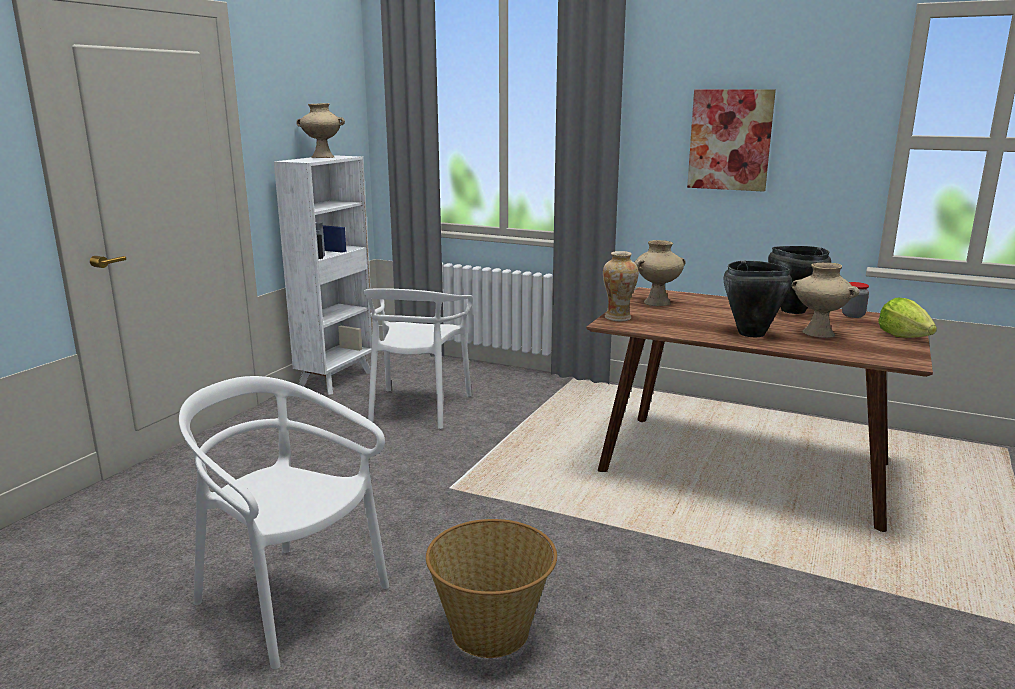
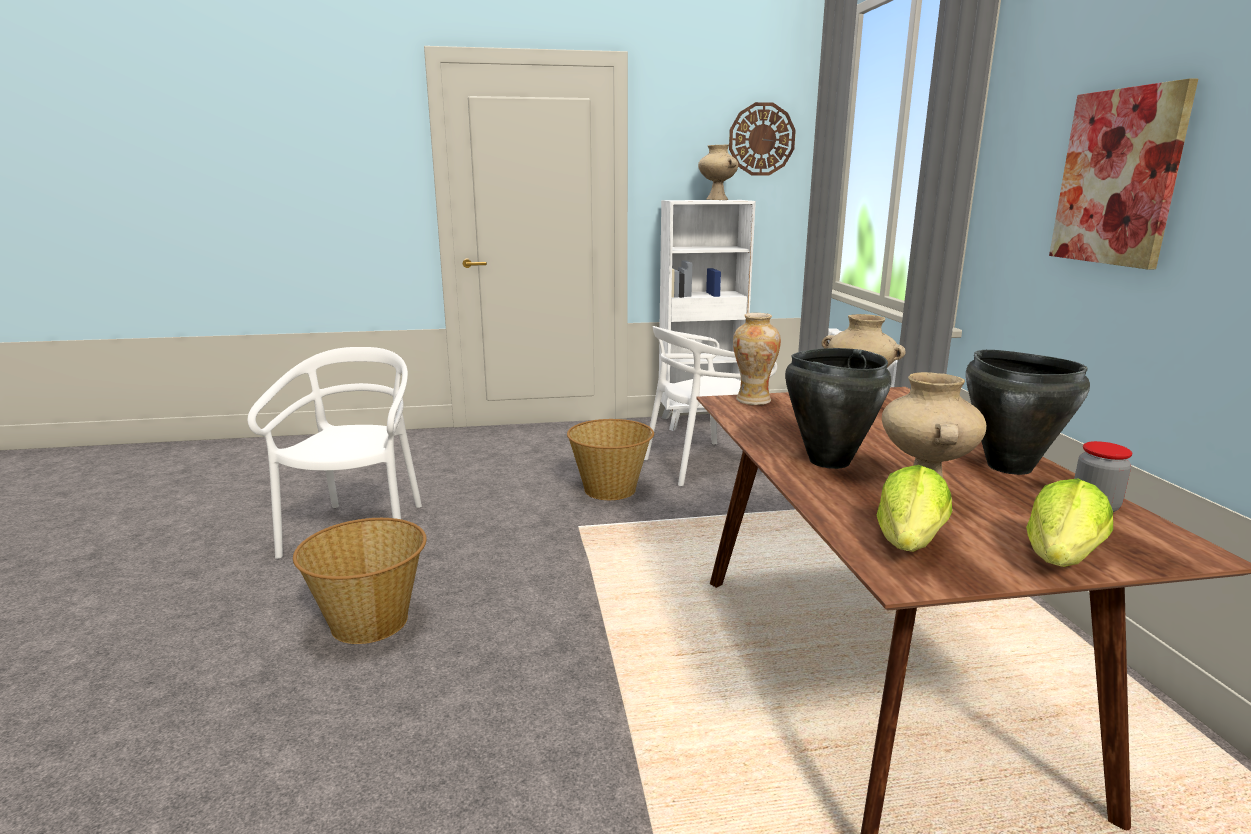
camera: 55 degrees right, 0 degrees up
none -> basket [567,419,654,500]
none -> wall clock [729,102,796,176]
none -> lettuce [877,465,952,552]

